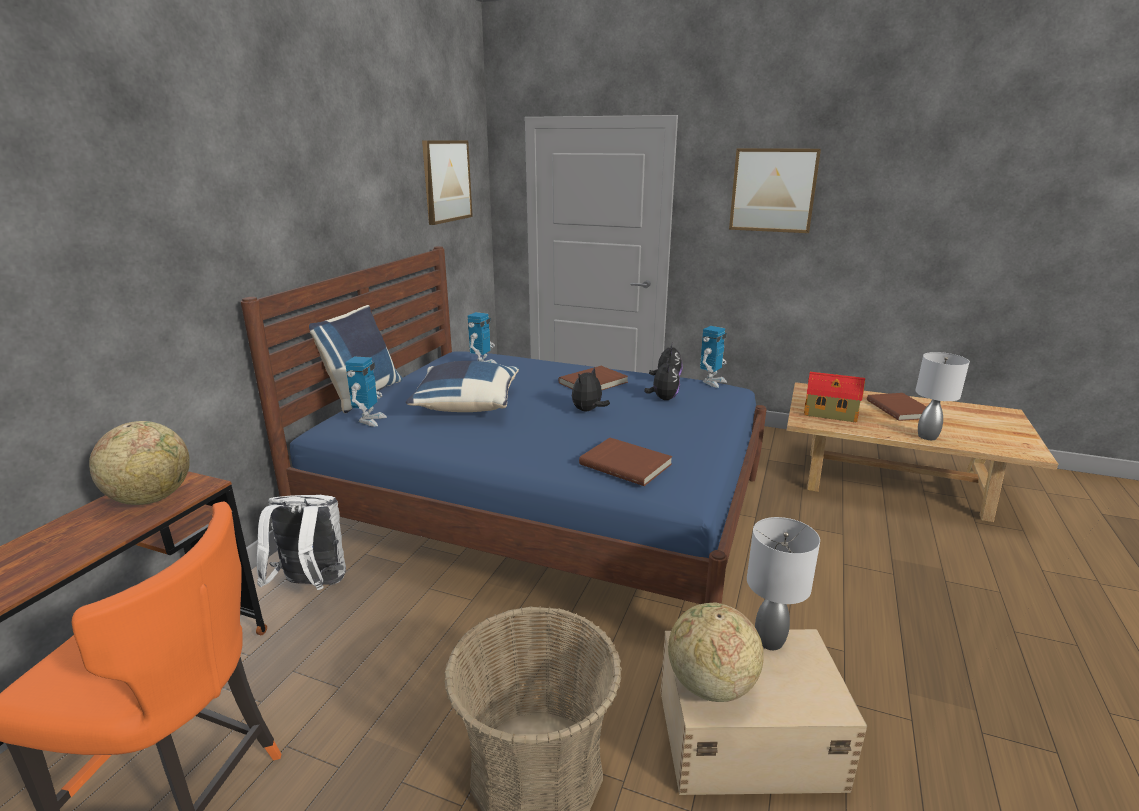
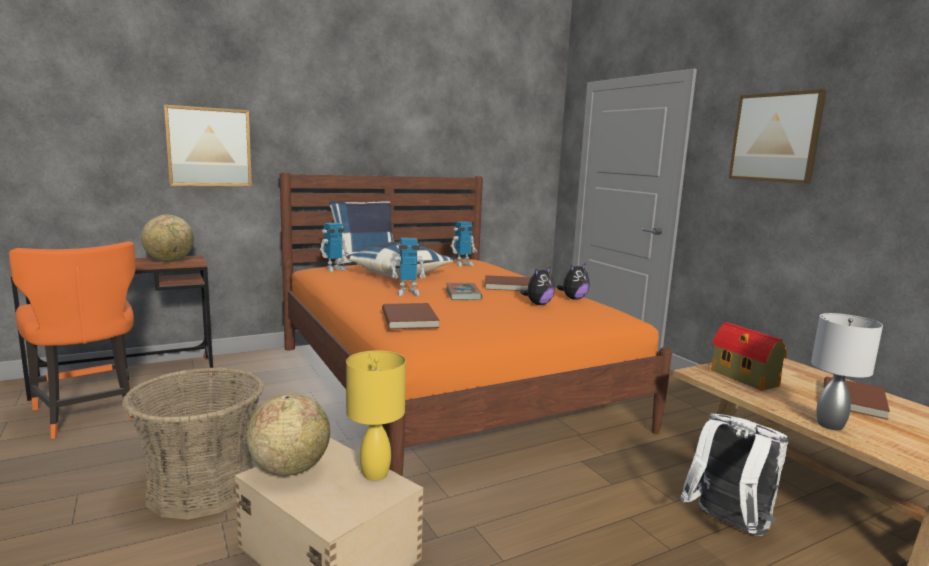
camera: 40 degrees right, 10 degrees down
blue bed [241,246,767,604] -> orange bed [280,172,672,476]
white backpack [257,495,346,590] -> white backpack moved to [680,413,789,536]
picture [422,140,473,225] -> picture moved to [164,105,252,186]
plush toy [572,367,610,411] -> book [446,282,482,300]
toy robot [700,326,727,388] -> toy robot moved to [391,238,426,296]
grey table lamp [747,517,820,650] -> yellow table lamp [346,350,406,481]

